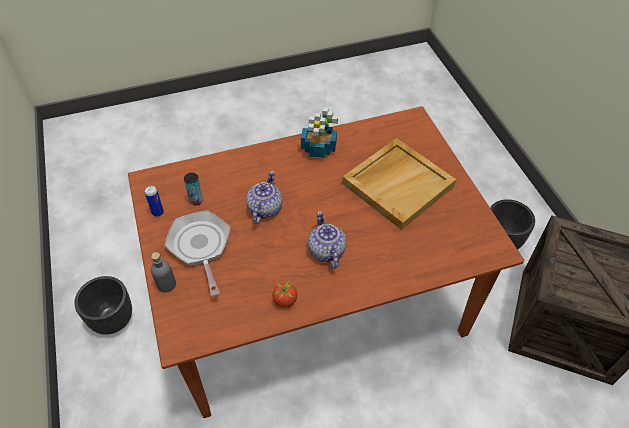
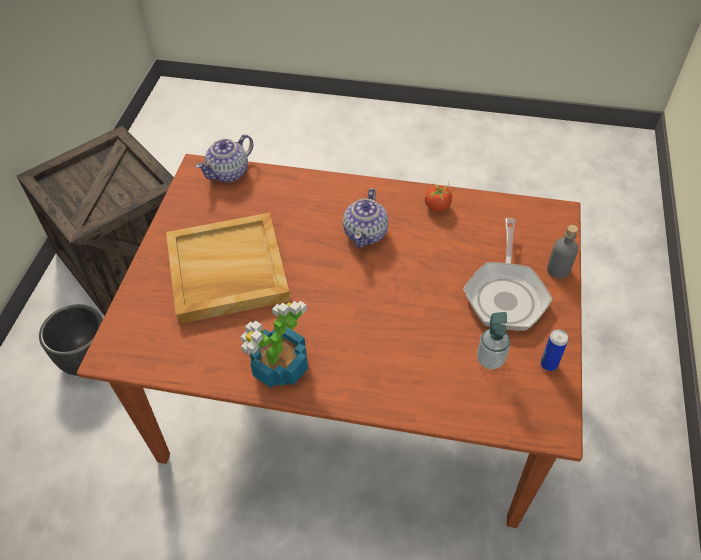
camera: 150 degrees left, 0 degrees up
black planter [74,276,132,335] -> none
can [184,173,203,205] -> soap dispenser [477,312,511,369]
teapot [246,171,283,224] -> teapot moved to [196,134,254,182]

